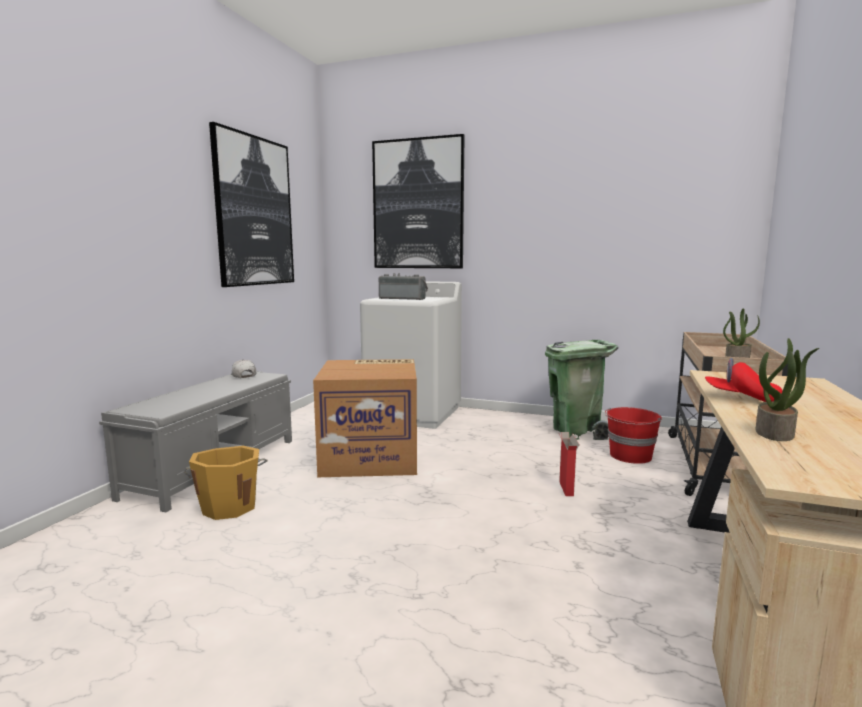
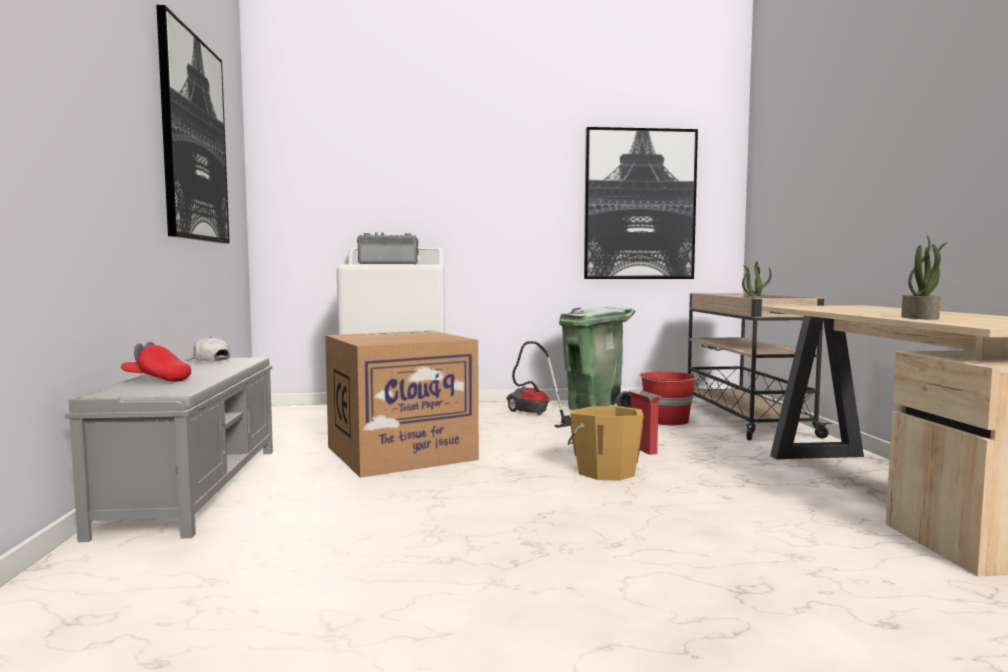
camera: 25 degrees left, 5 degrees down
orange bucket [184,446,268,520] -> orange bucket moved to [568,406,644,481]
picture [372,134,465,268] -> picture moved to [584,127,698,279]
red cap [705,358,783,402] -> red cap moved to [121,342,191,382]
none -> vacuum cleaner [506,341,572,428]

